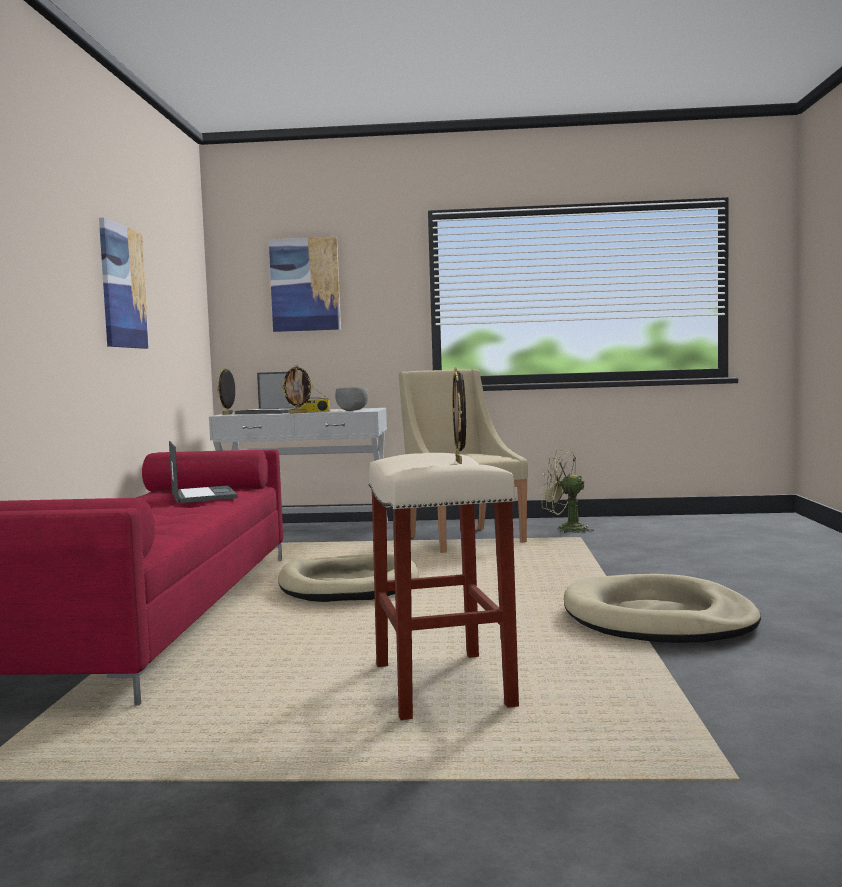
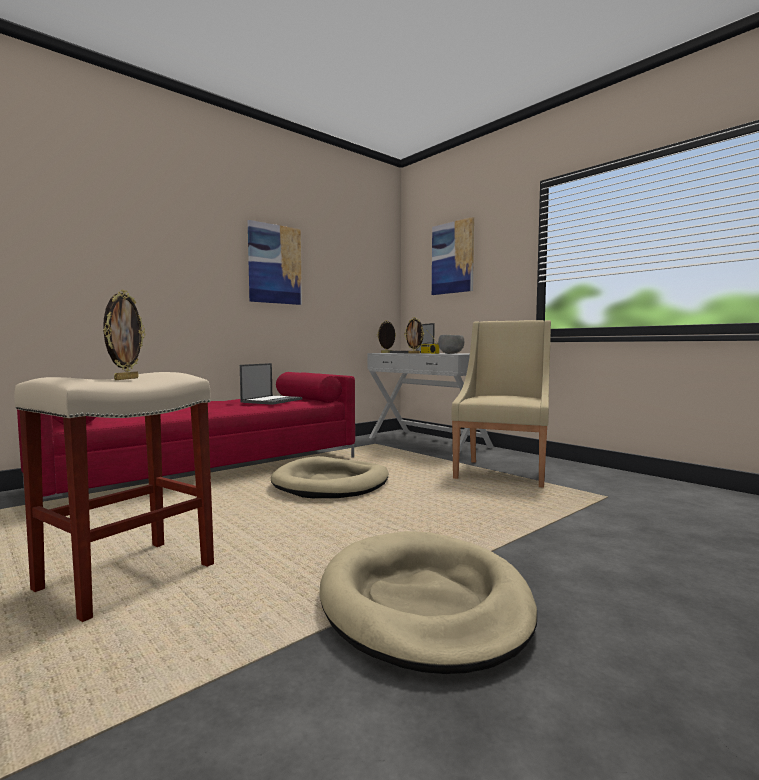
camera: 45 degrees right, 0 degrees up
picture frame [452,367,466,464] -> picture frame turned 150 degrees clockwise [103,290,145,380]
green fan [540,449,594,533] -> none

